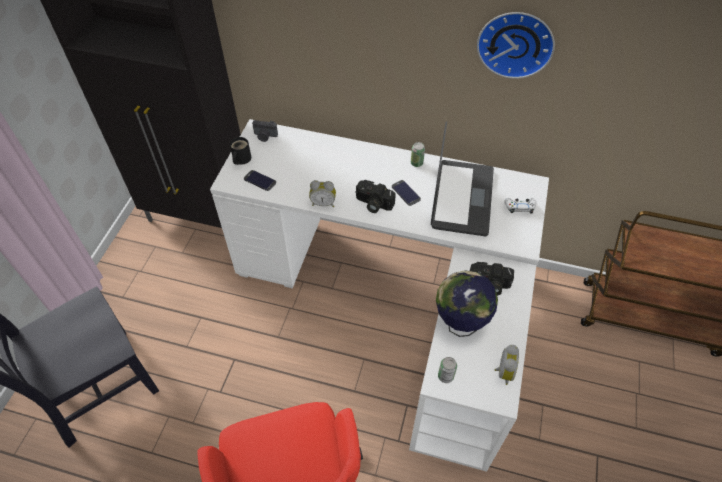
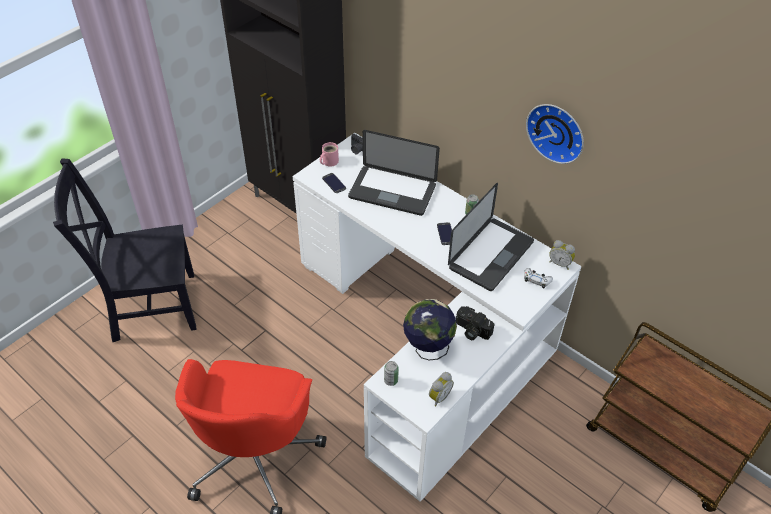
camera: 25 degrees right, 5 degrees down
black mug [230,137,251,165] -> pink mug [320,142,339,167]
alarm clock [309,180,336,207] -> alarm clock moved to [549,240,575,270]
camera [355,180,396,213] -> none
none -> laptop [348,130,440,216]

